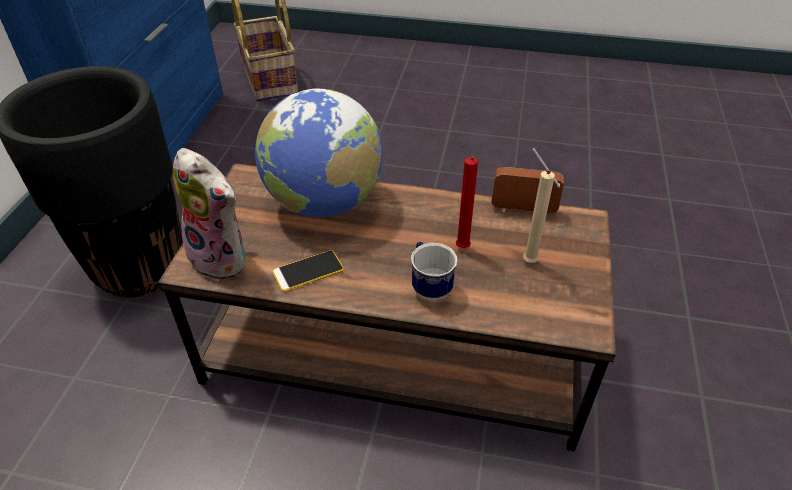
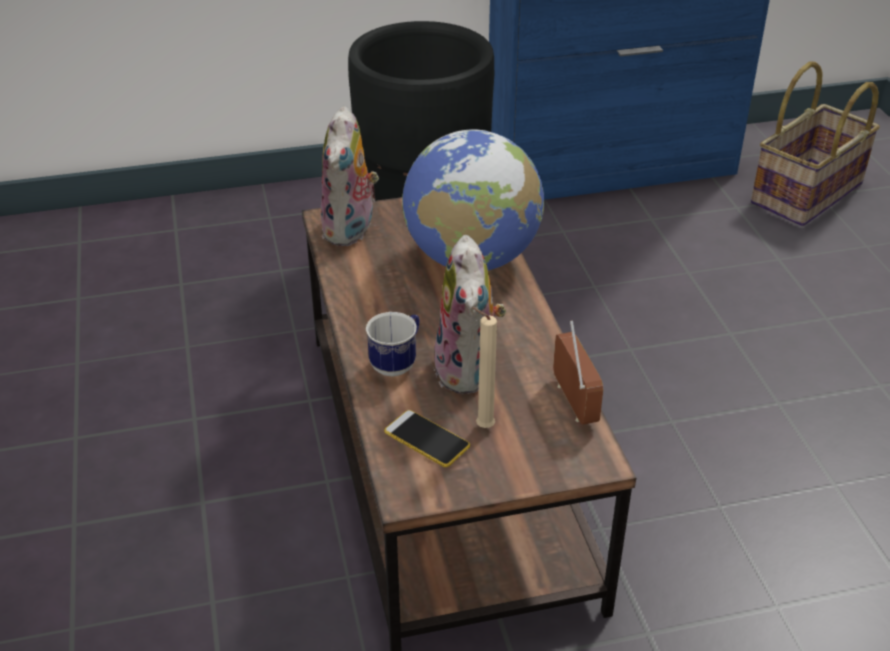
camera: 65 degrees right, 5 degrees down
phone [272,250,344,292] -> phone moved to [384,410,470,467]
red candle [456,156,478,248] -> plush toy [434,235,506,394]

